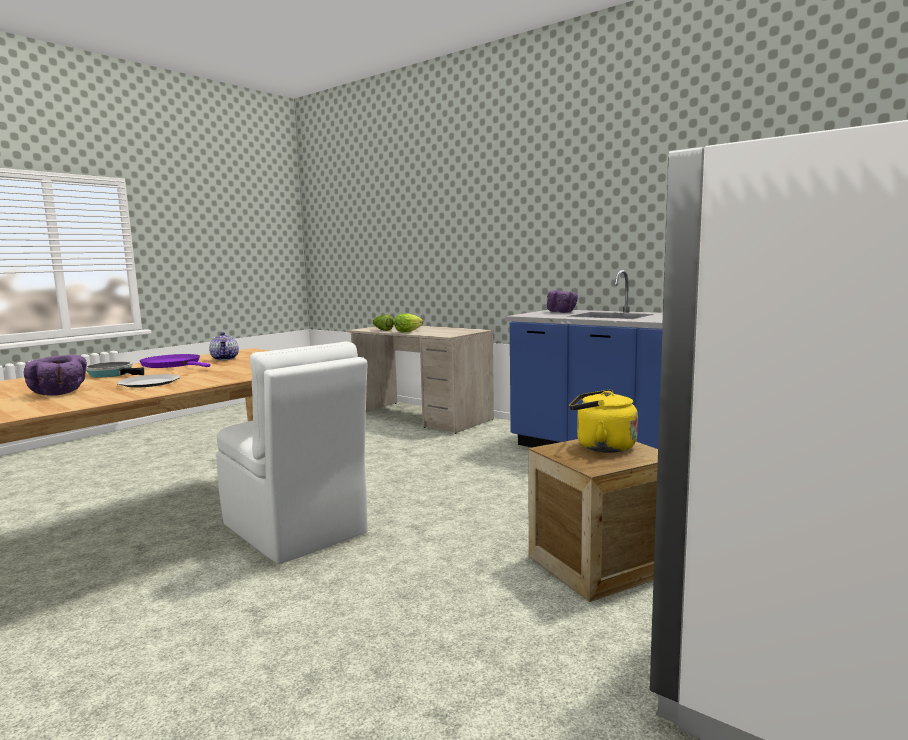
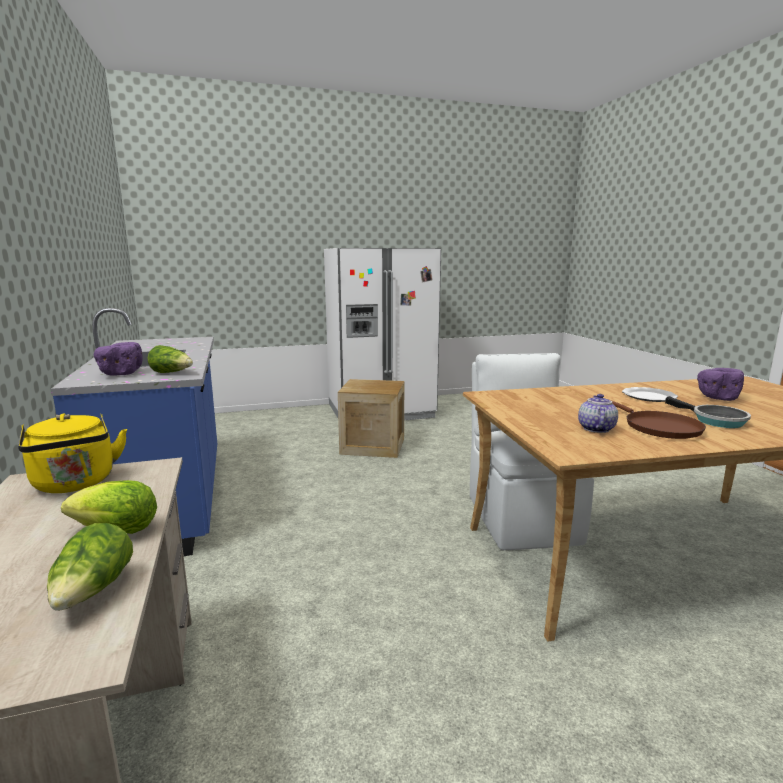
camera: 145 degrees left, 5 degrees up
purple frying pan [140,354,211,368] -> brown frying pan [608,399,706,439]
yellow kettle [569,389,638,453] -> yellow kettle moved to [18,413,127,493]
none -> lettuce [147,345,193,373]

